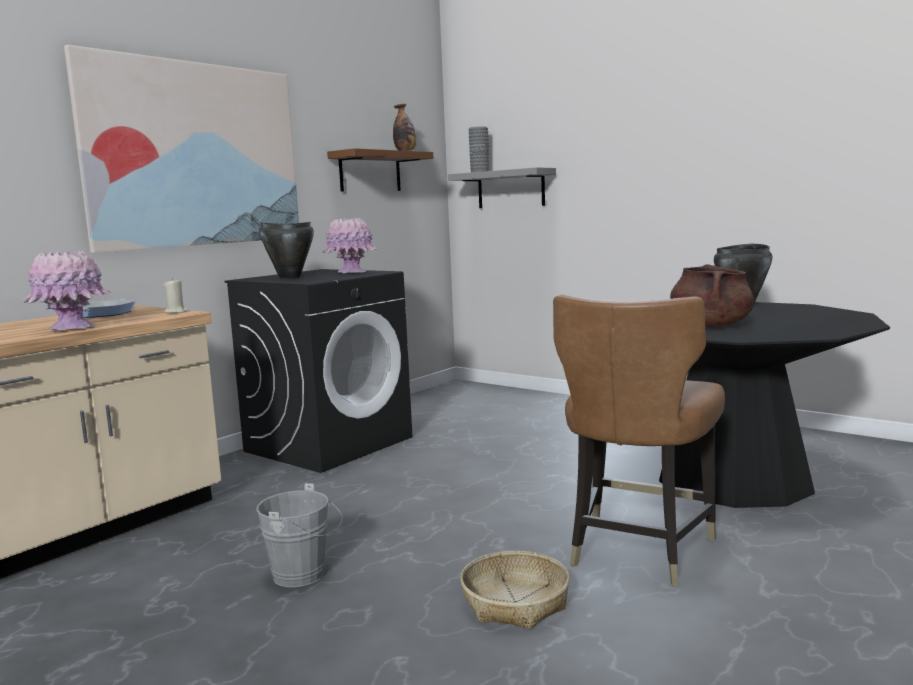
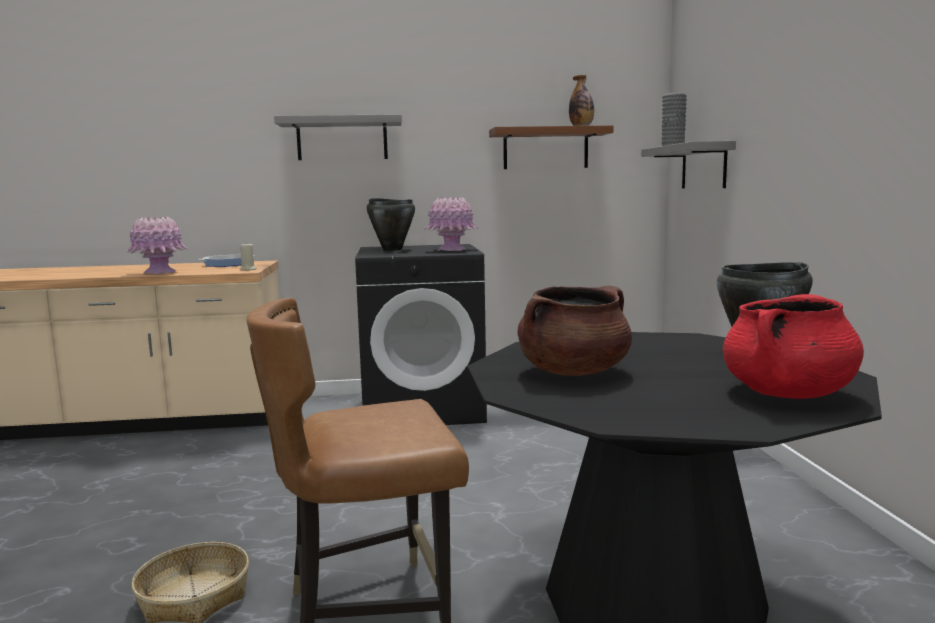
camera: 45 degrees right, 0 degrees up
picture [64,45,299,253] -> grey shelf [274,114,402,160]
grey bucket [256,483,343,587] -> none
none -> red cooking pot [723,294,864,399]

